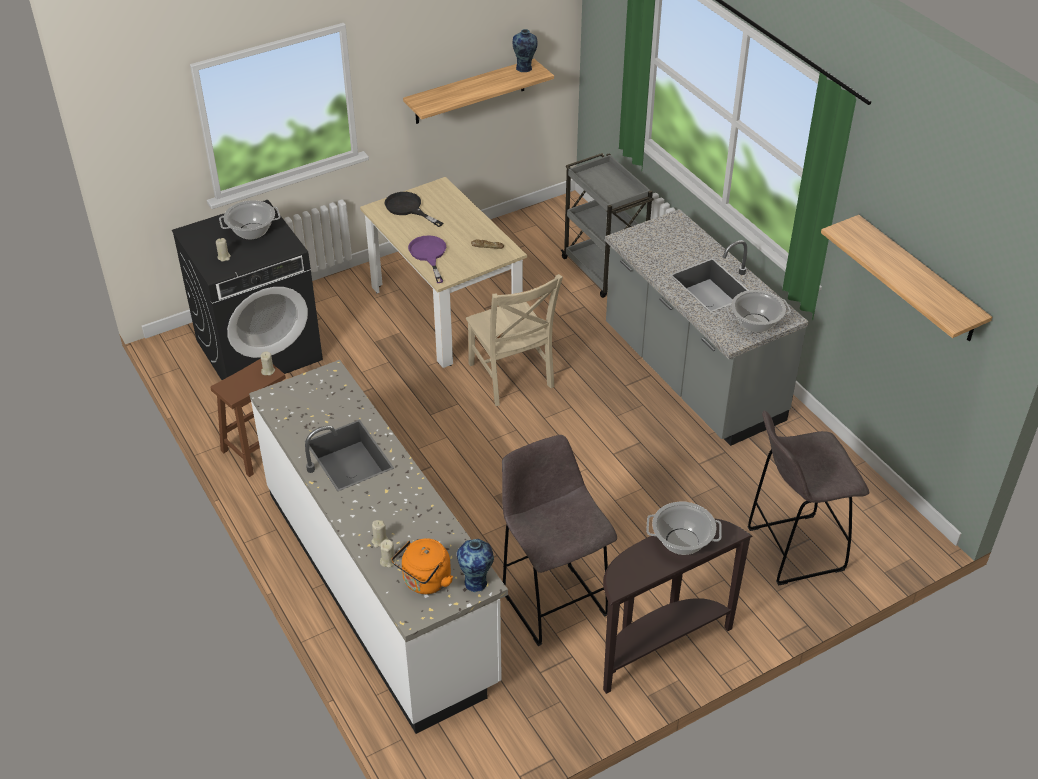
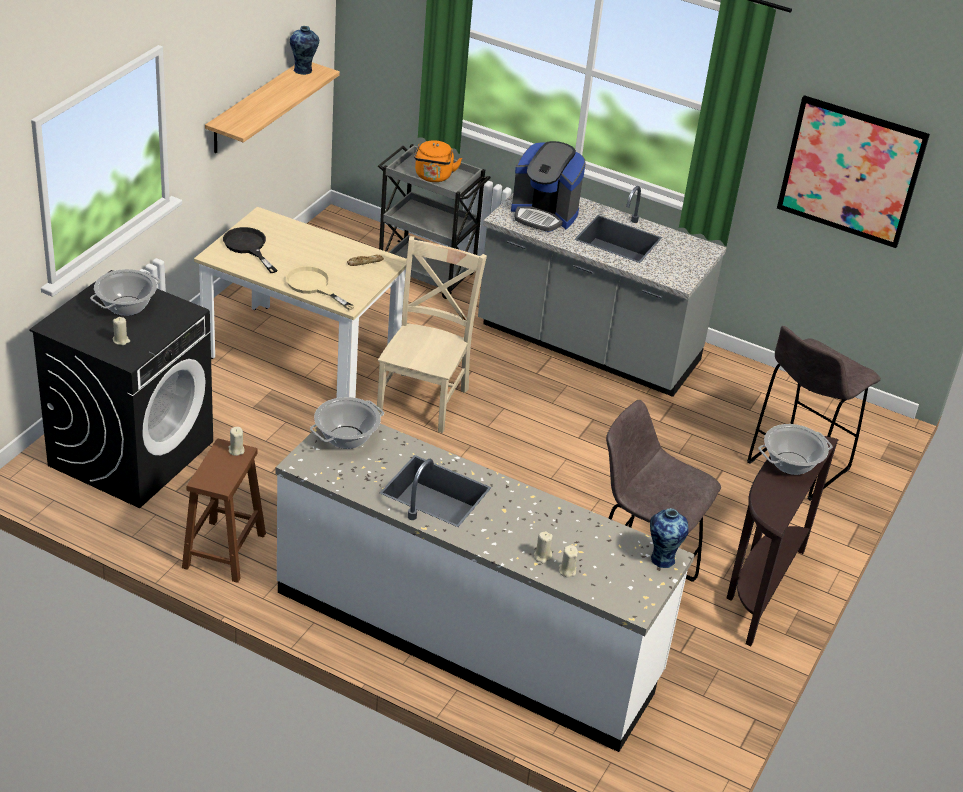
camera: 35 degrees left, 5 degrees down
black frying pan [385,192,443,227] -> black frying pan turned 45 degrees clockwise [223,227,277,273]
orange kettle [392,538,453,594] -> orange kettle moved to [414,140,462,182]
purple frying pan [408,235,446,283] -> beige frying pan [286,266,355,310]
beige chair [466,274,563,406] -> beige chair turned 105 degrees counterclockwise [377,236,487,433]
cooking pot [725,290,791,333] -> cooking pot moved to [310,397,384,449]
shelf [821,215,992,341] -> picture [777,95,930,248]
none -> coffee machine [511,141,586,232]

